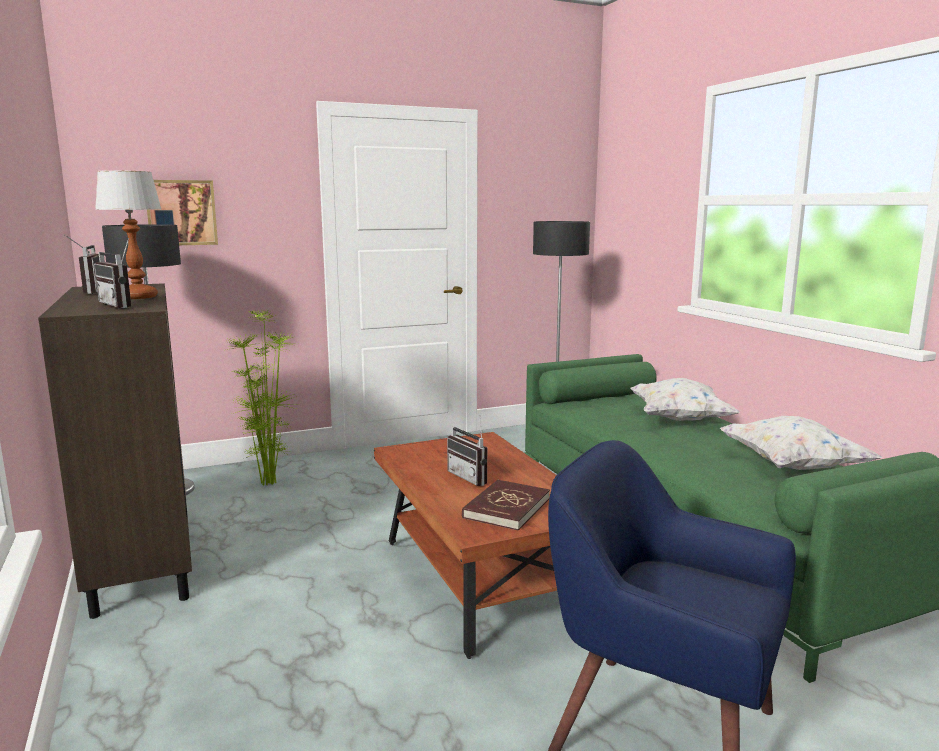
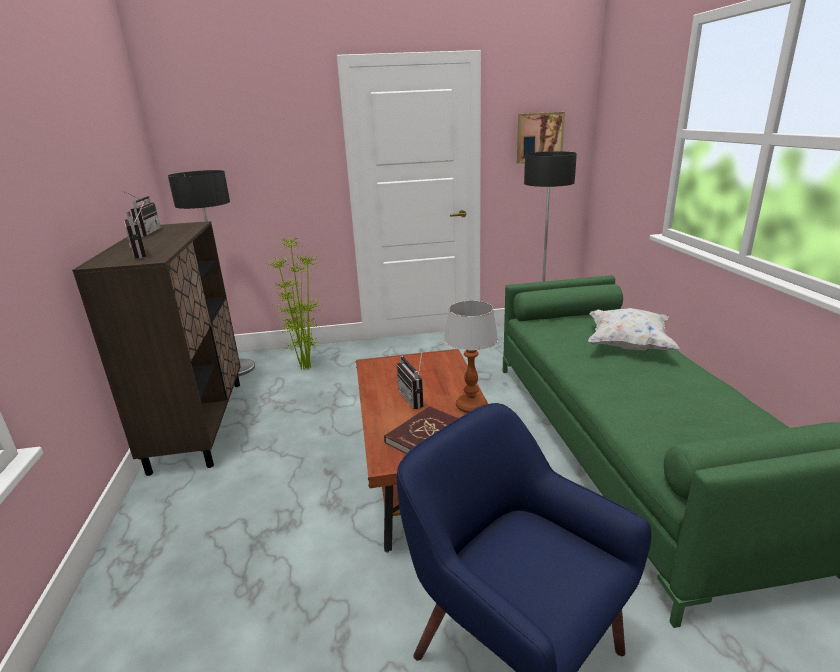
camera: 15 degrees right, 10 degrees up
table lamp [95,170,161,299] -> table lamp moved to [444,301,498,413]
picture [147,180,218,245] -> picture moved to [517,112,565,164]
white pillow [720,416,882,470] -> none

